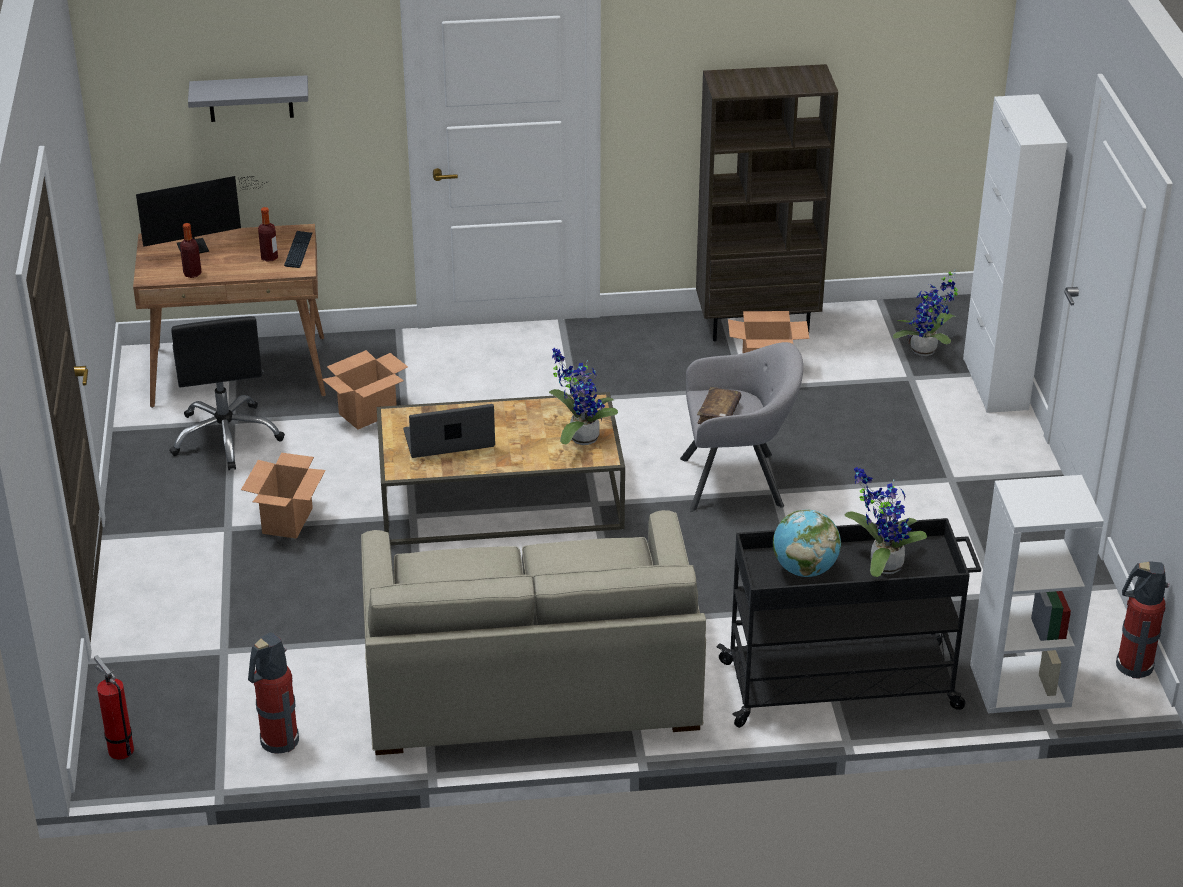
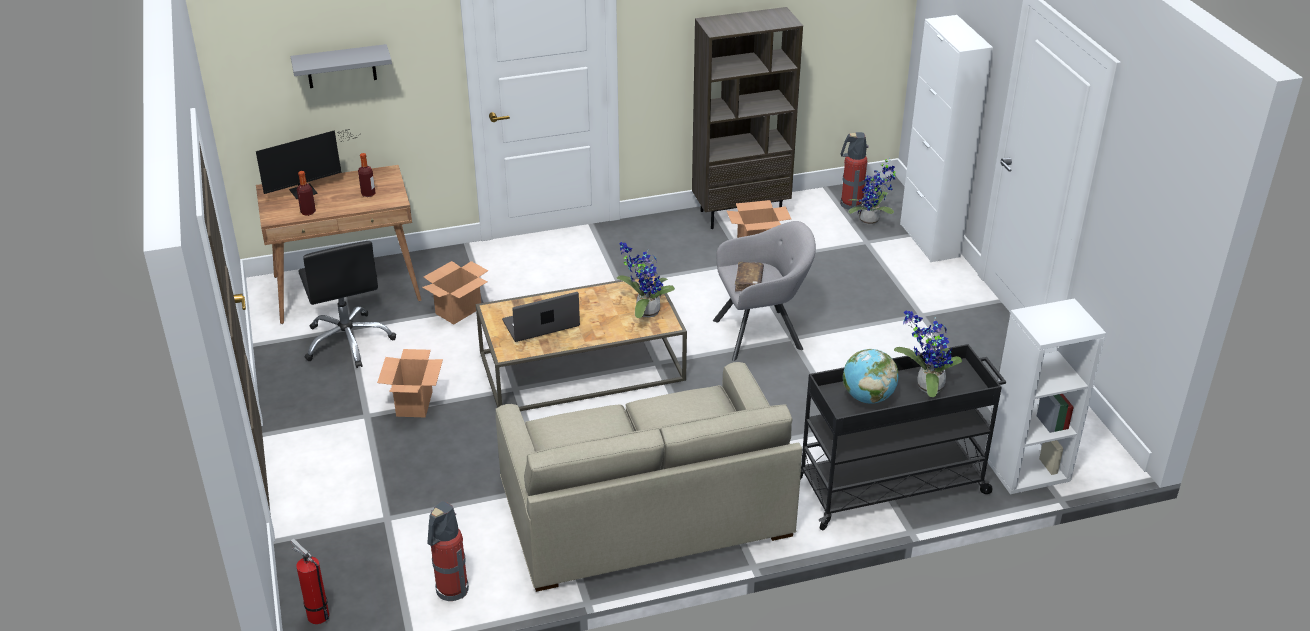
camera: 10 degrees left, 0 degrees up
keyboard [284,231,312,268] -> none
fire extinguisher [1116,561,1169,679] -> fire extinguisher moved to [840,132,869,210]

